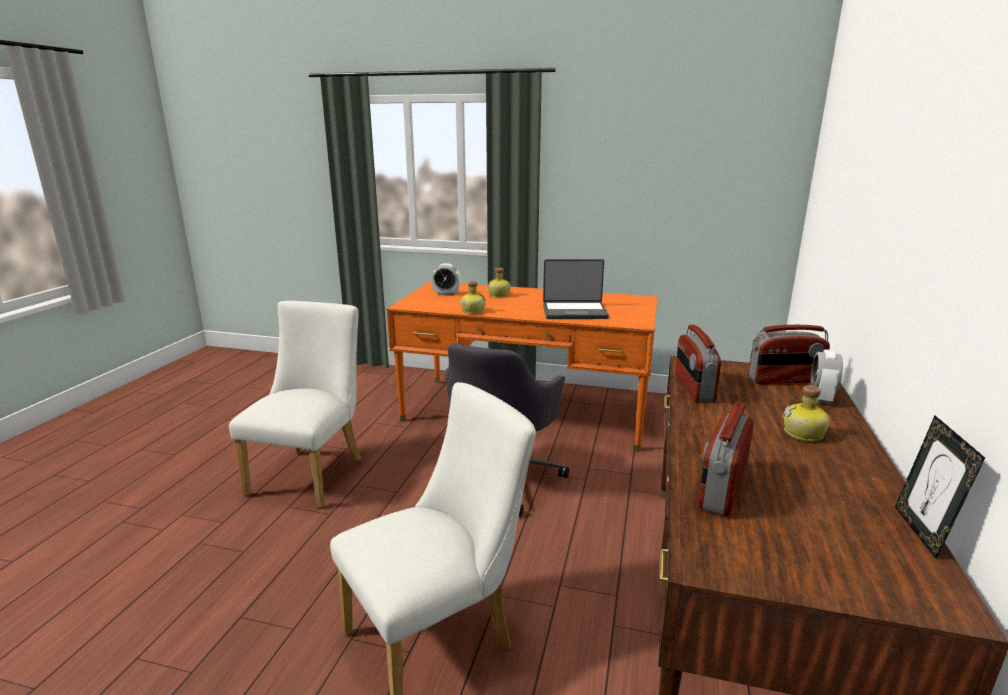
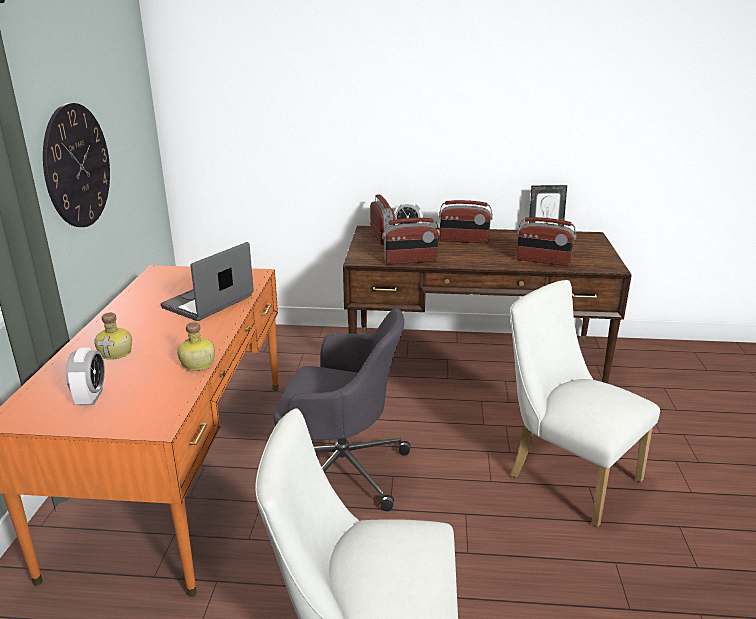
camera: 100 degrees left, 5 degrees up
laptop [543,259,609,319] -> laptop turned 135 degrees counterclockwise [160,242,254,321]
bottle [783,385,830,441] -> radio [439,200,493,243]
none -> wall clock [43,103,110,227]

